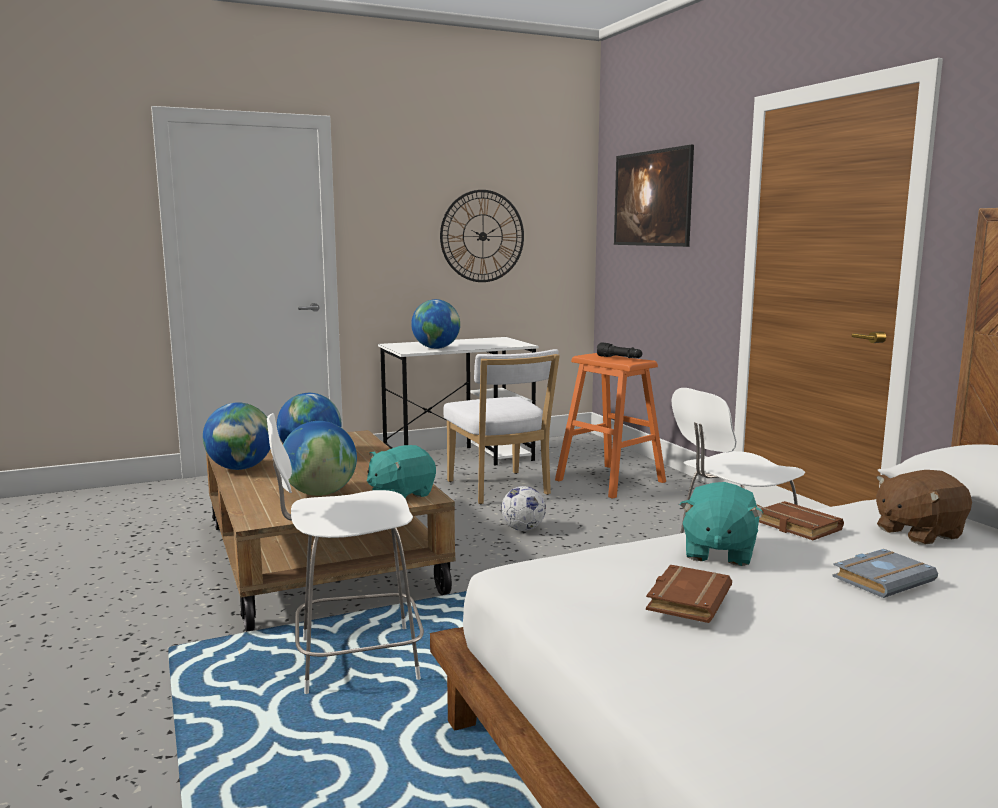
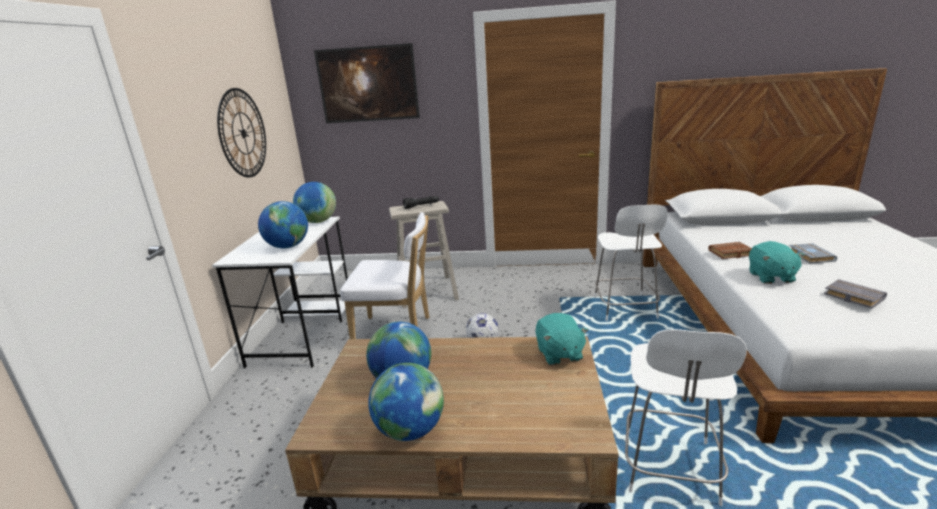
camera: 60 degrees left, 10 degrees up
globe [283,421,357,496] -> globe moved to [293,182,336,223]
orange stool [555,353,666,499] -> beige stool [389,201,459,308]
brown book [646,565,732,623] -> grey book [824,279,887,309]
turquoise plush toy [679,482,763,566] -> turquoise plush toy turned 45 degrees clockwise [749,241,805,284]
brown plush toy [876,470,972,545] -> none

